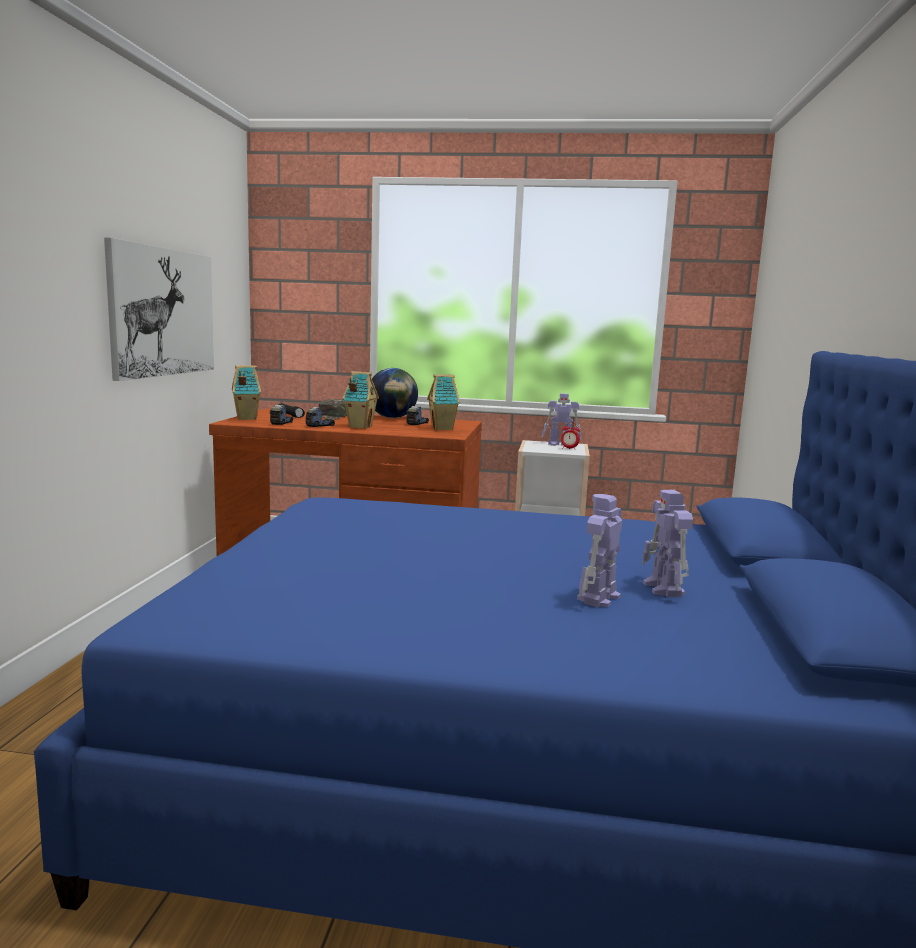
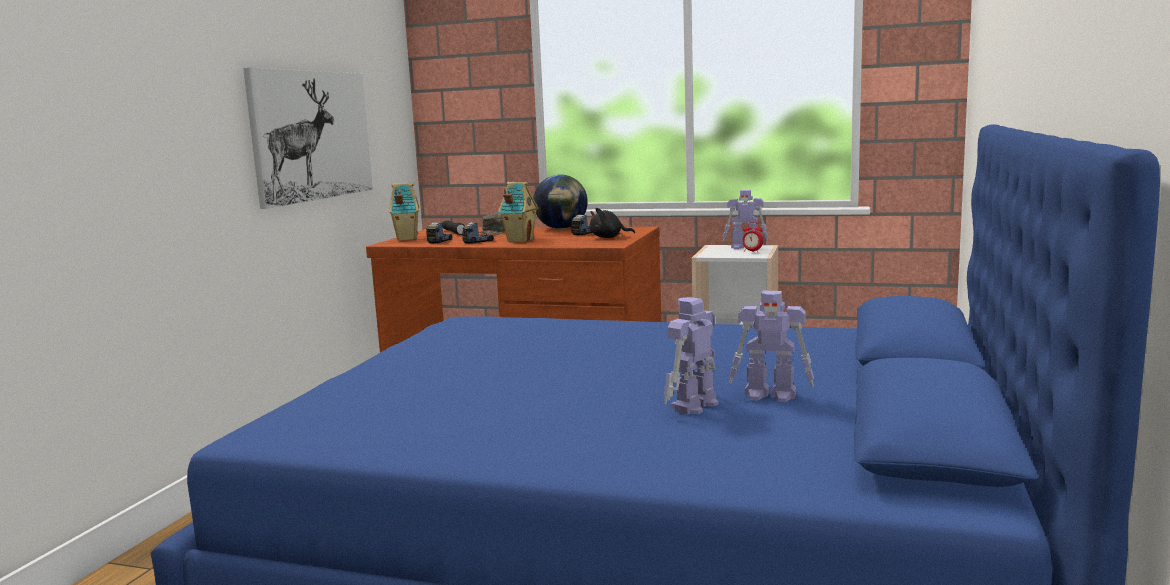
camera: 10 degrees right, 0 degrees up
toy house [427,374,460,430] -> black plush toy [590,208,635,238]
toy robot [642,490,693,597] -> toy robot turned 75 degrees counterclockwise [729,291,814,402]

